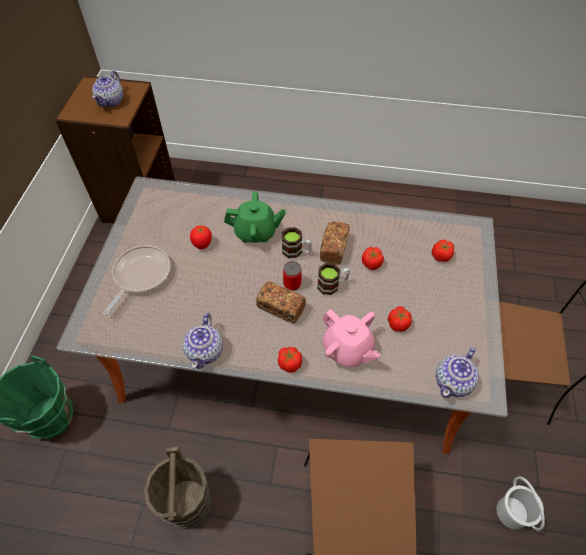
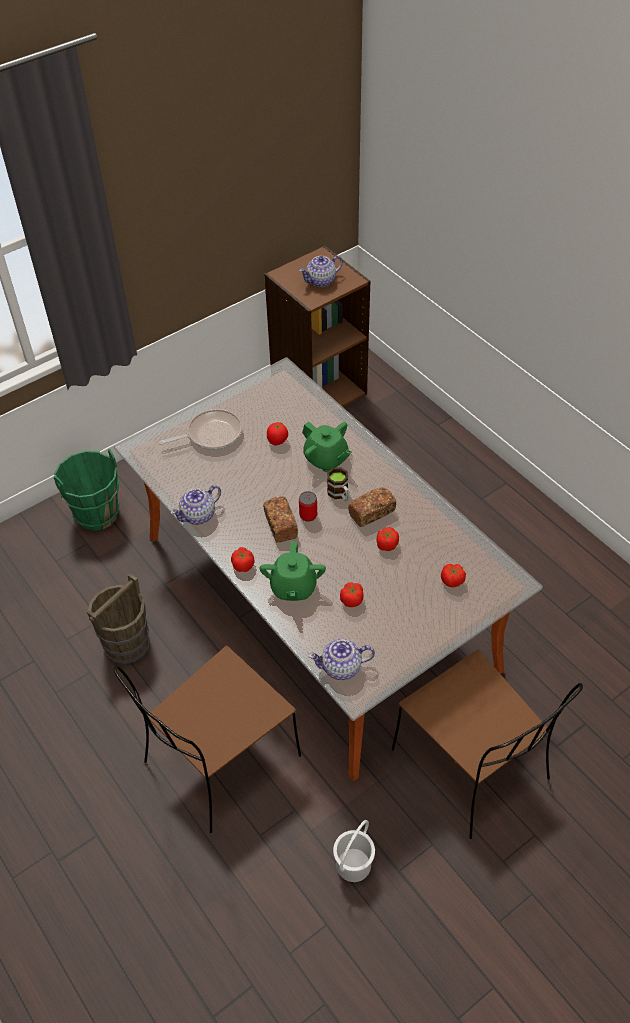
camera: 45 degrees right, 5 degrees down
mug [317,263,350,295] -> none
pink teapot [322,309,381,367] -> green teapot [259,542,326,601]

